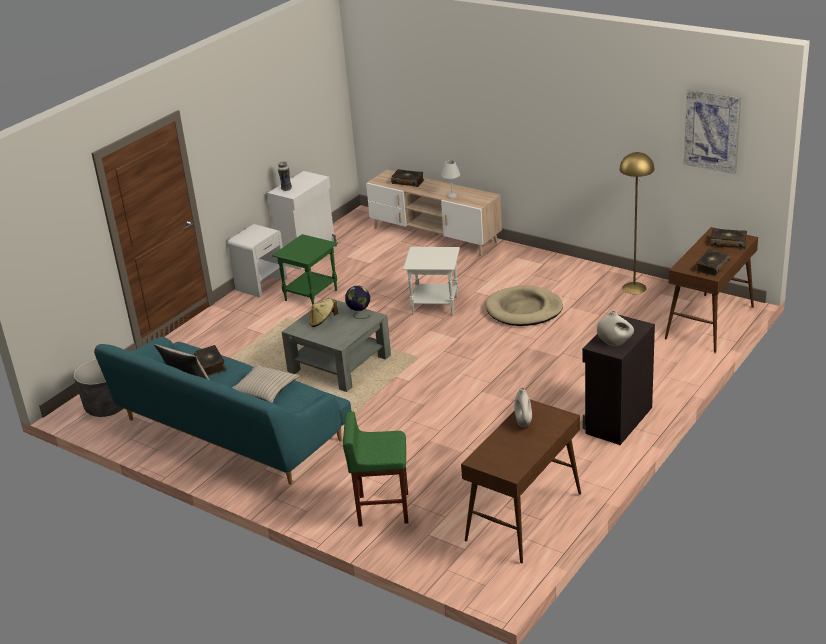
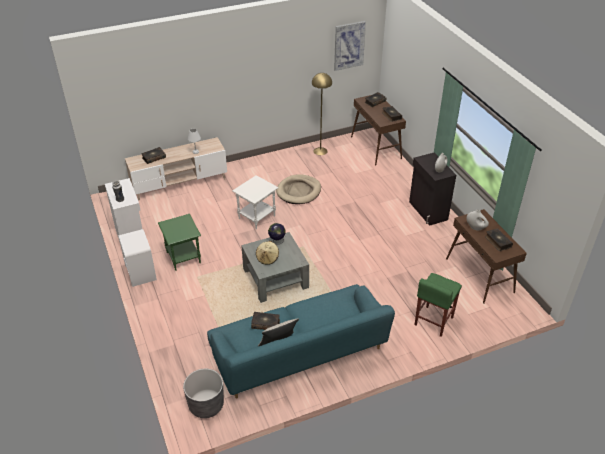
camera: 60 degrees left, 10 degrees up
beige pillow [232,364,300,403] -> none
none -> book [485,228,513,251]

